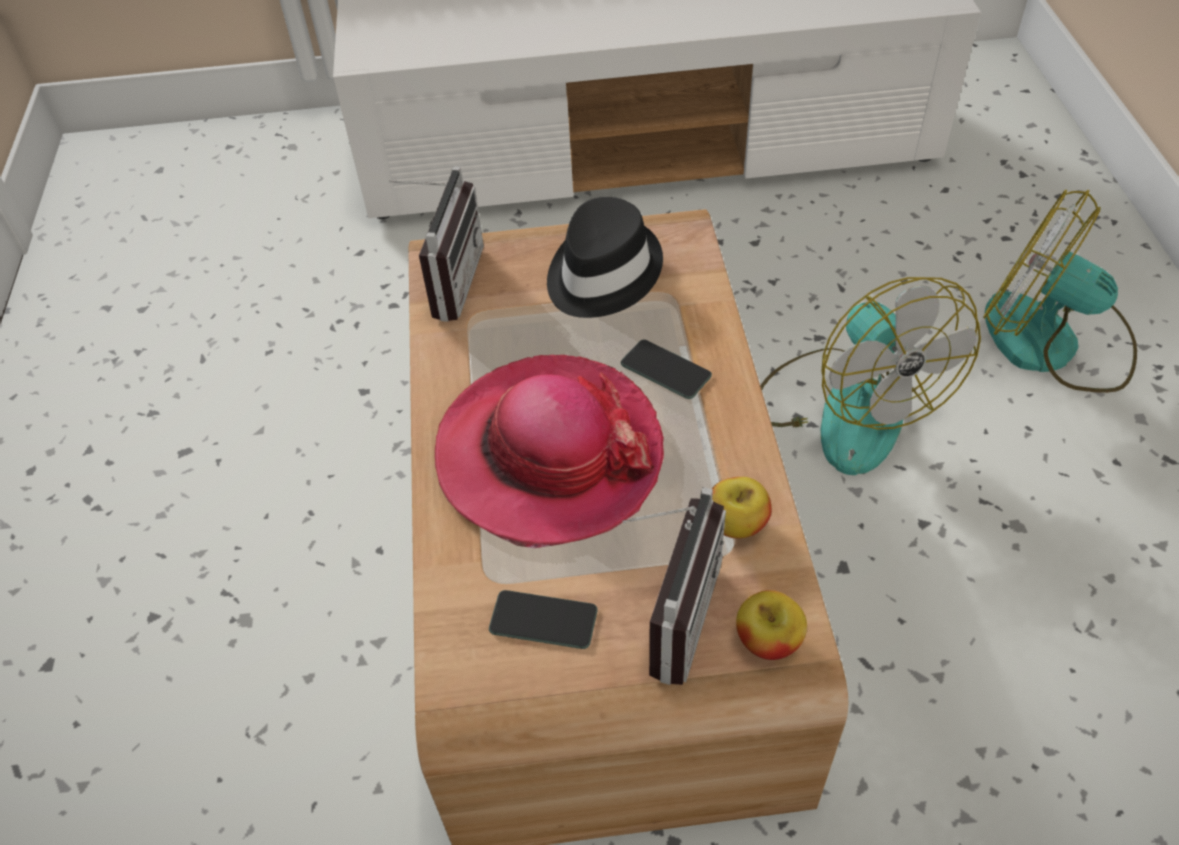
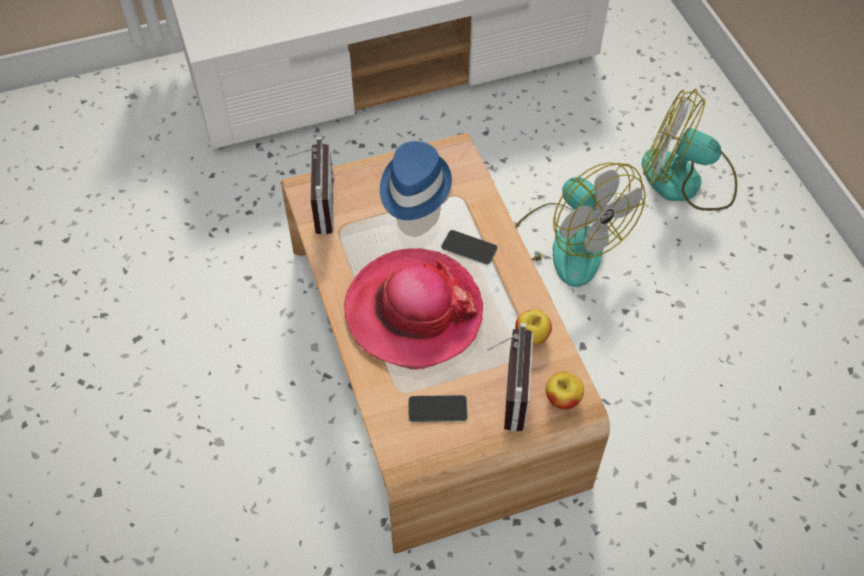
camera: 15 degrees left, 5 degrees up
black hat [547,197,663,318] -> blue hat [380,141,452,220]

